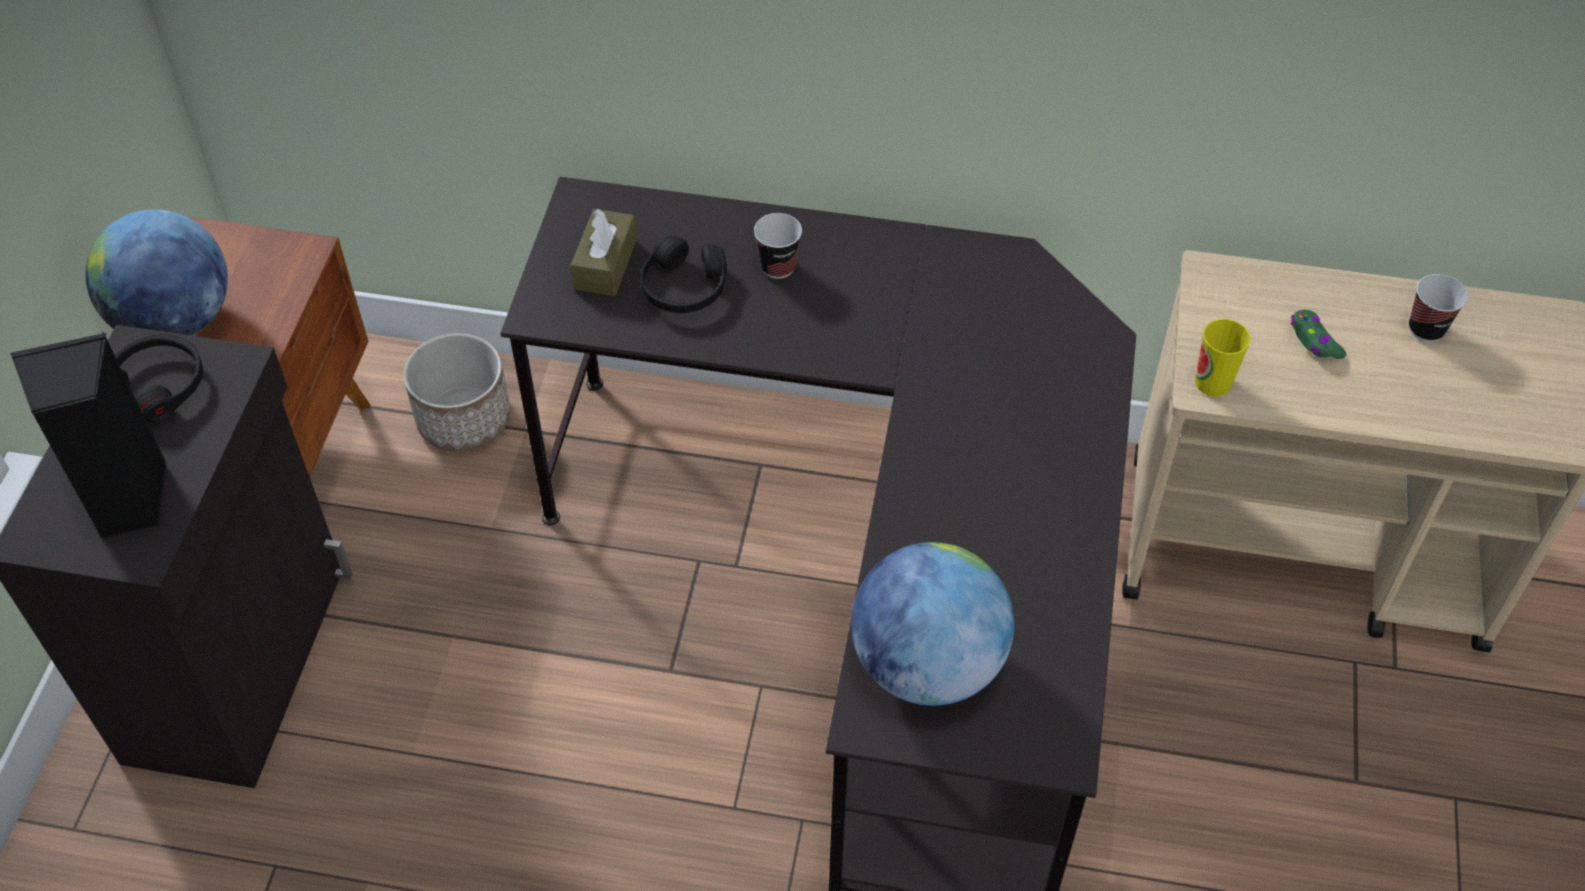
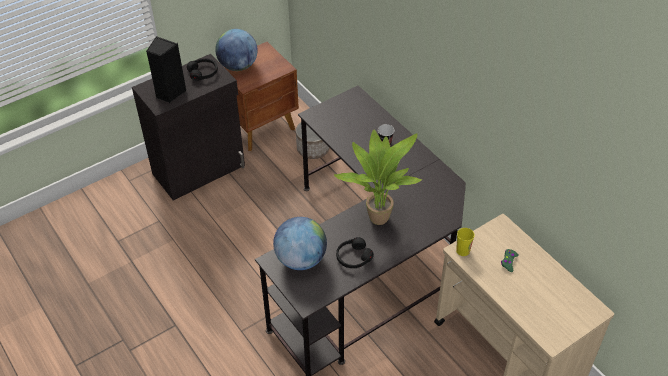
camera: 45 degrees right, 5 degrees down
brown tissue box [570,209,637,296] -> none
black headphones [640,236,727,313] -> black headphones moved to [336,237,374,268]
cup [1409,274,1468,342] -> none
none -> potted plant [334,130,422,225]

